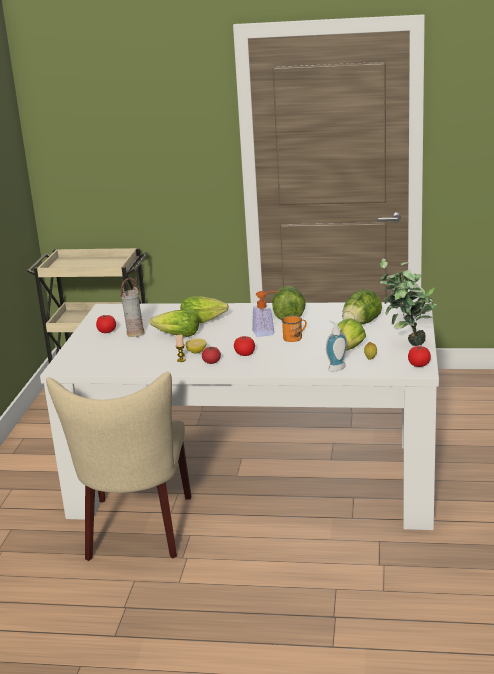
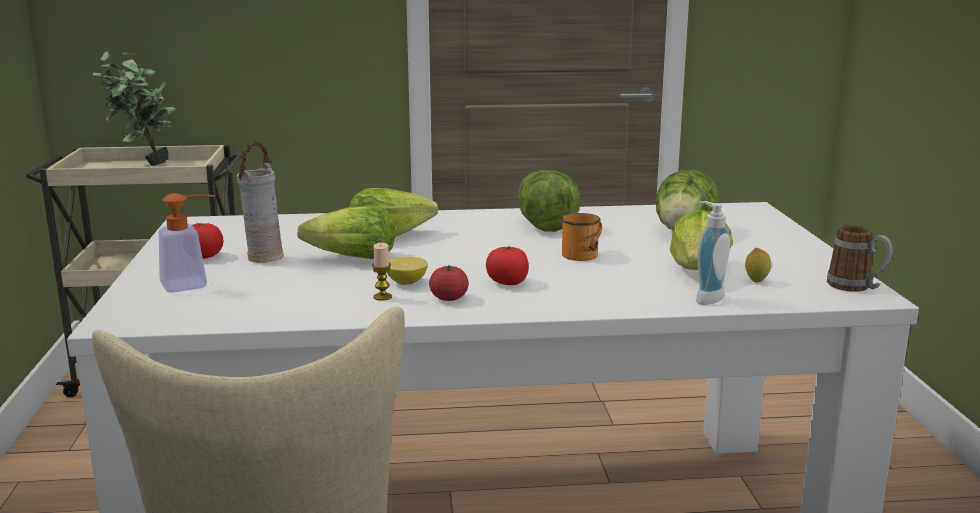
camera: 15 degrees left, 5 degrees down
soap dispenser [252,291,279,337] -> soap dispenser moved to [159,193,215,293]
potted plant [380,259,437,346] -> potted plant moved to [92,52,176,166]
tomato [408,346,431,367] -> mug [827,225,893,292]

